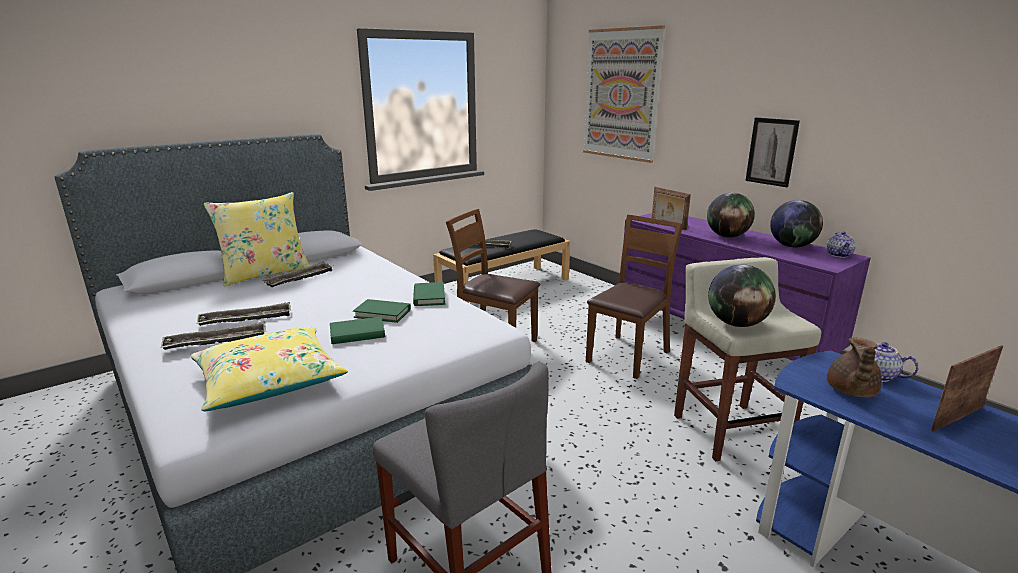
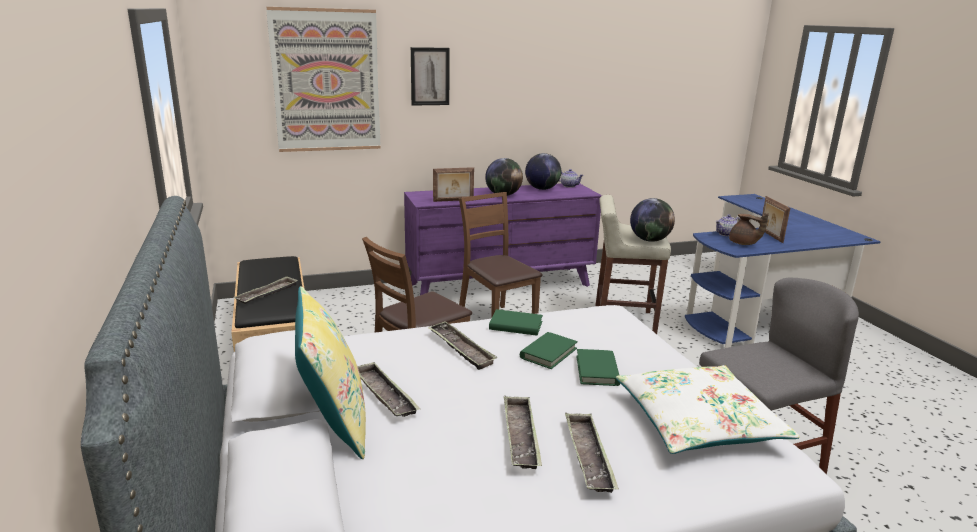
camera: 70 degrees left, 0 degrees up
yellow pillow [191,327,348,411] -> white pillow [616,365,800,454]
picture [745,117,800,187] -> picture moved to [411,47,450,106]
none -> tray [427,322,497,370]

